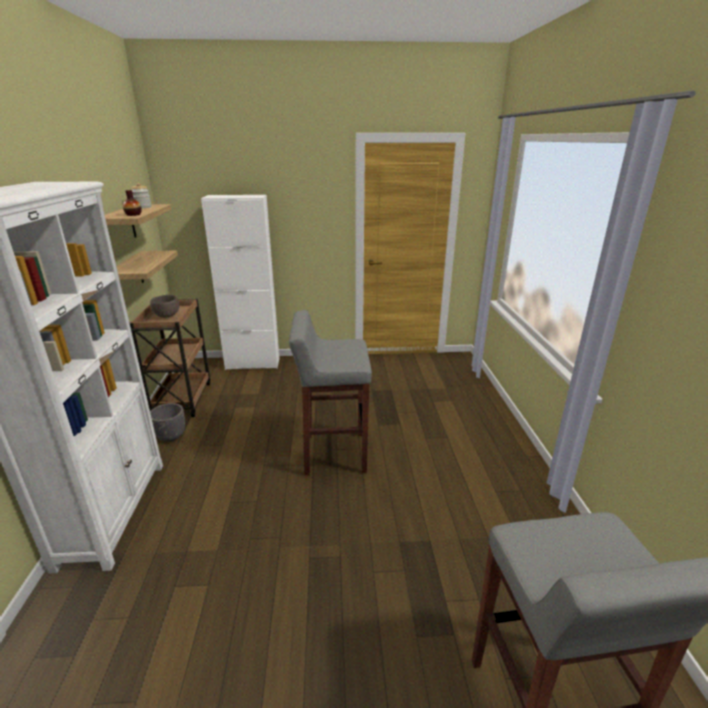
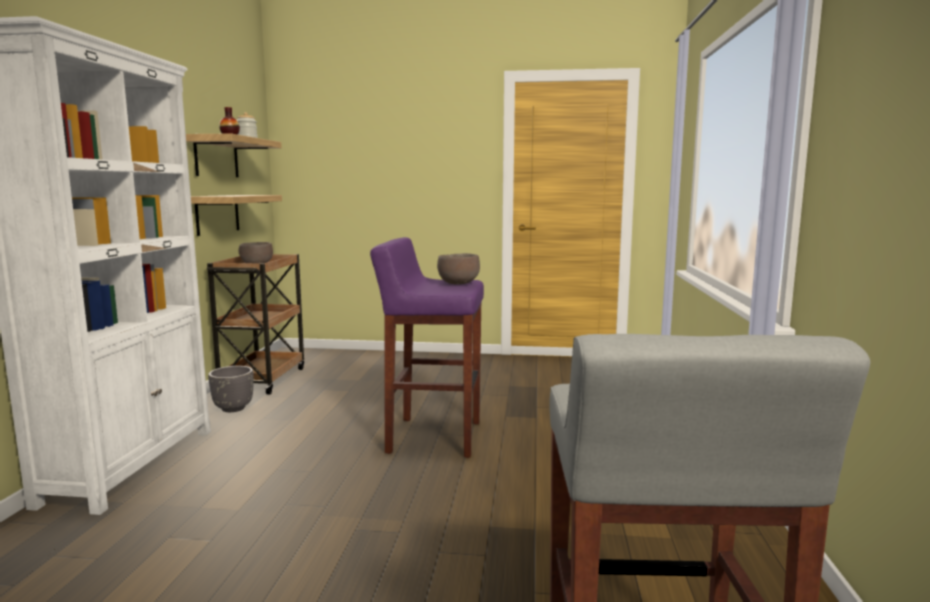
camera: 10 degrees right, 15 degrees down
white cabinet [201,195,280,370] -> none
grey stool [289,310,372,475] -> purple stool [370,237,484,458]
none -> brown bowl [437,253,480,284]

